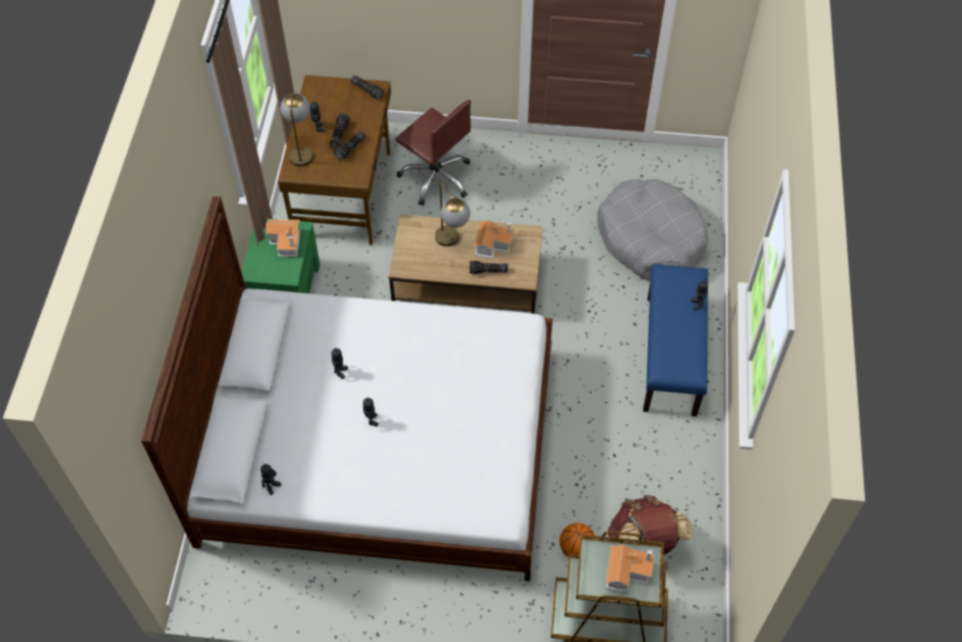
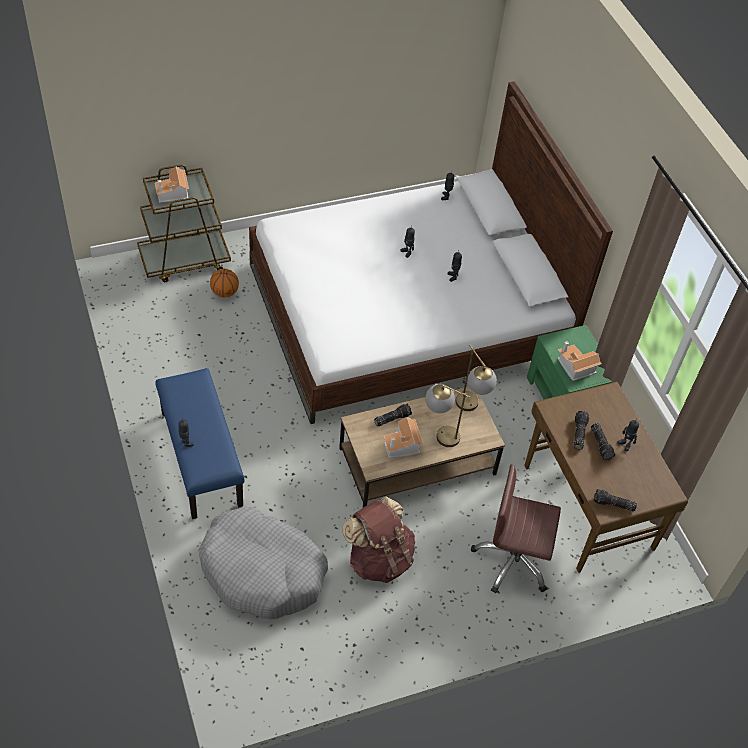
camera: 150 degrees right, 5 degrees down
table lamp [281,93,313,167] -> table lamp moved to [456,344,497,411]
brown backpack [608,495,693,555] -> brown backpack moved to [343,496,415,583]

